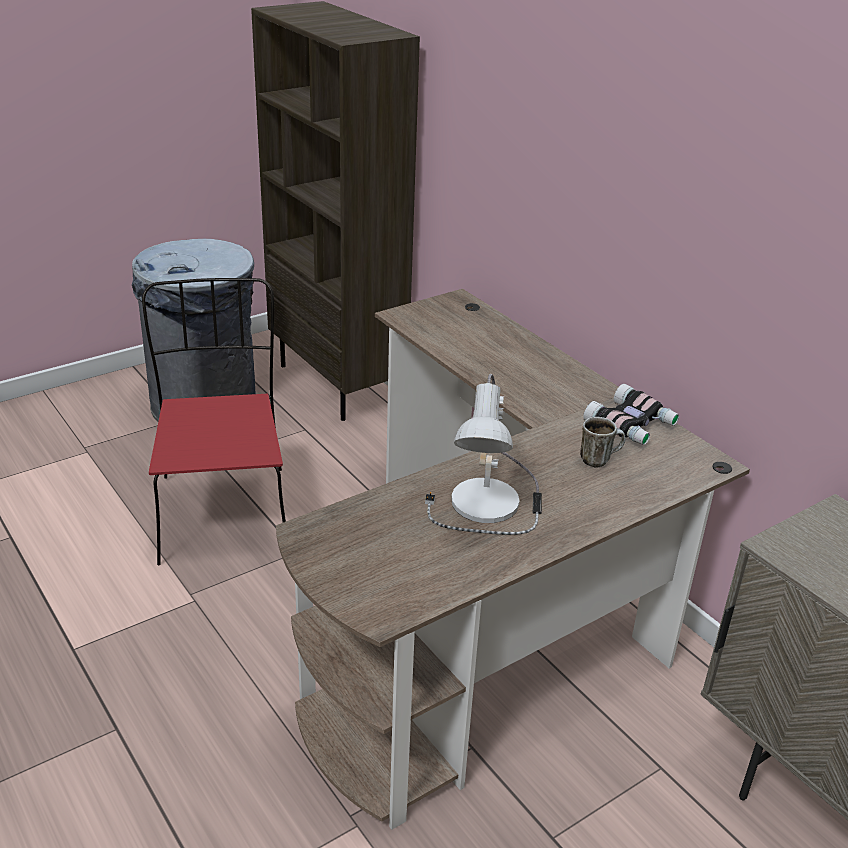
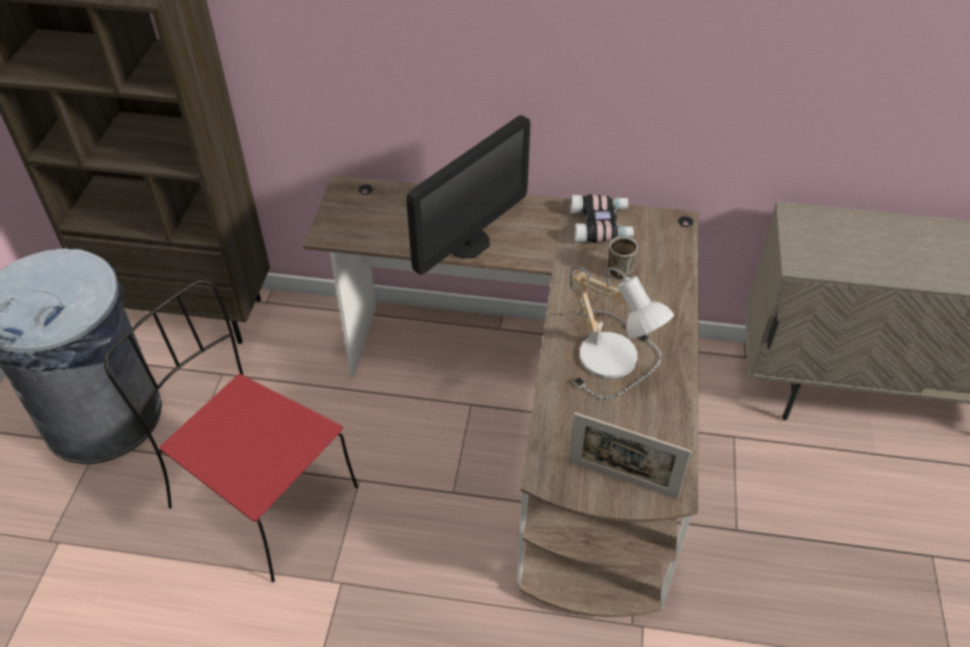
camera: 45 degrees left, 15 degrees up
none -> monitor [406,115,530,275]
none -> picture frame [568,413,692,499]

